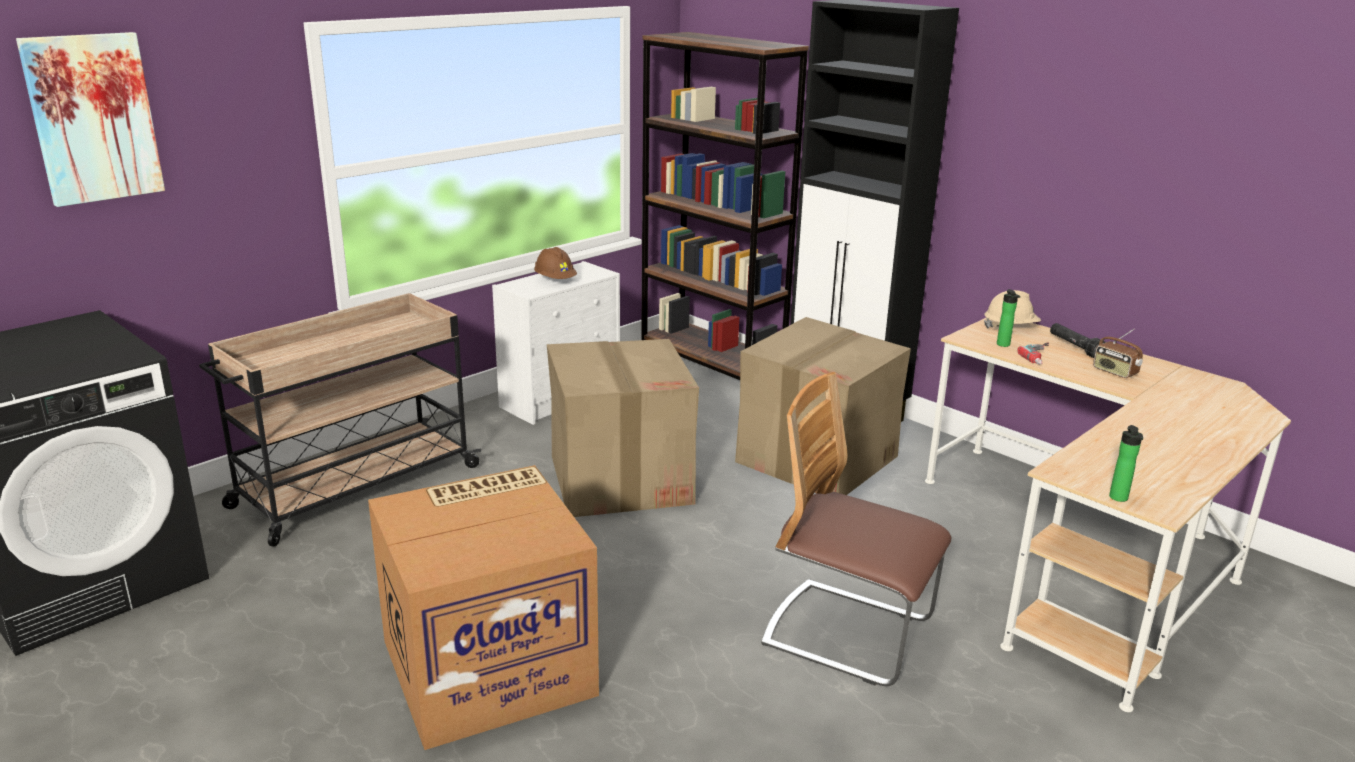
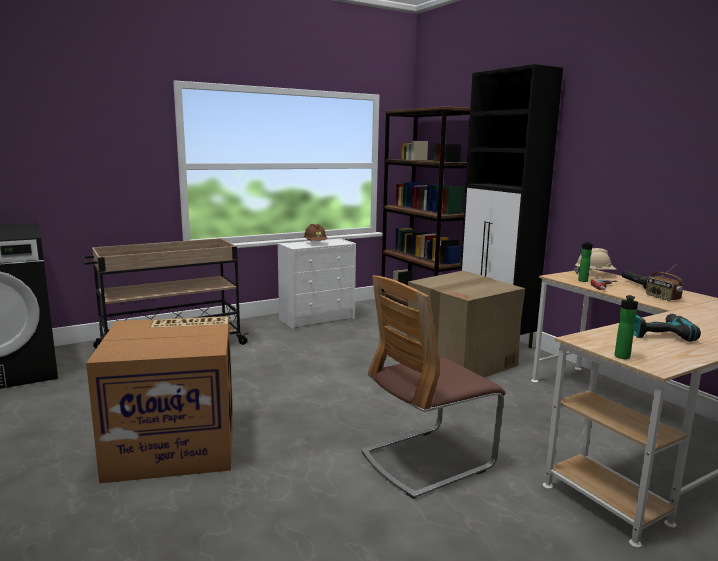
camera: 15 degrees right, 10 degrees down
picture [16,32,165,207] -> none
cardboard box [547,339,699,517] -> none
chair [761,372,951,686] -> chair turned 75 degrees counterclockwise [361,275,506,499]
none -> power drill [634,314,701,342]

